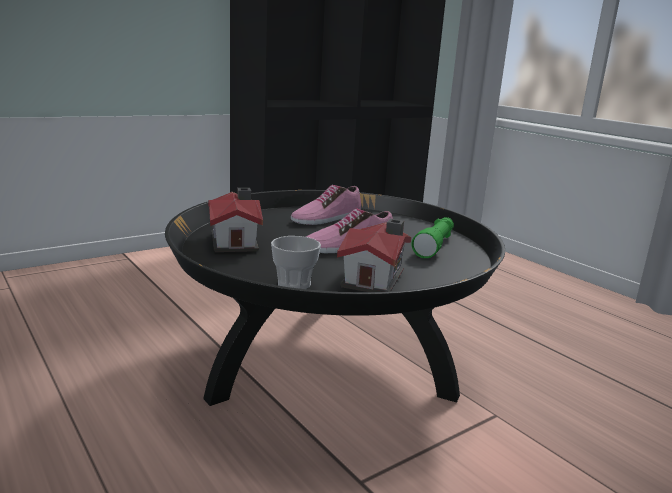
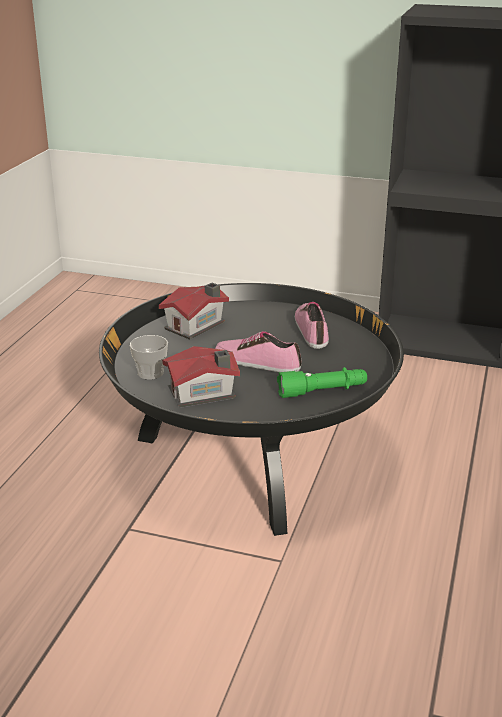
camera: 55 degrees right, 10 degrees up
shoe [291,185,361,225] -> shoe turned 75 degrees clockwise [295,302,329,349]

